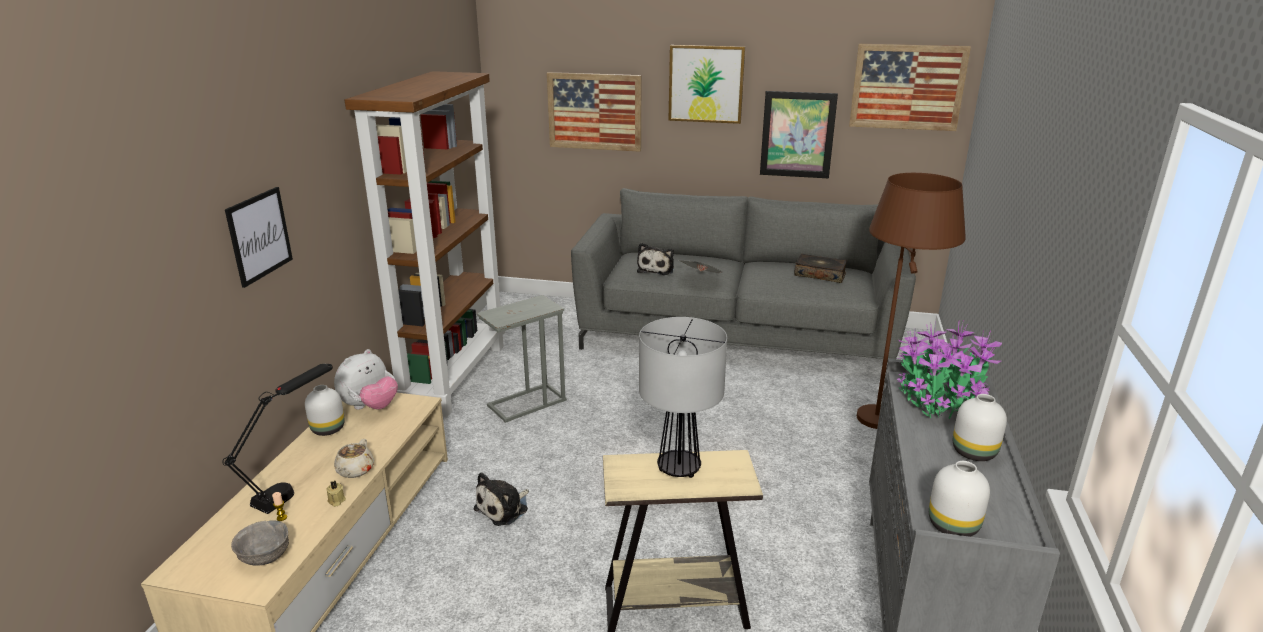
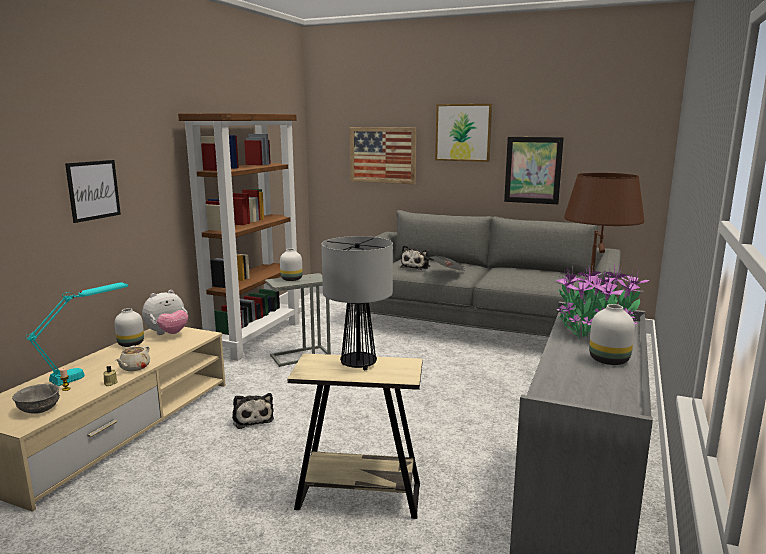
camera: 10 degrees right, 10 degrees down
black table lamp [222,364,333,514] -> turquoise table lamp [26,282,128,386]
plush toy [474,472,529,526] -> plush toy turned 75 degrees counterclockwise [232,393,274,429]
book [794,254,847,283] -> none
picture [849,44,971,131] -> none
white vase [929,461,990,537] -> white vase moved to [280,248,302,281]

